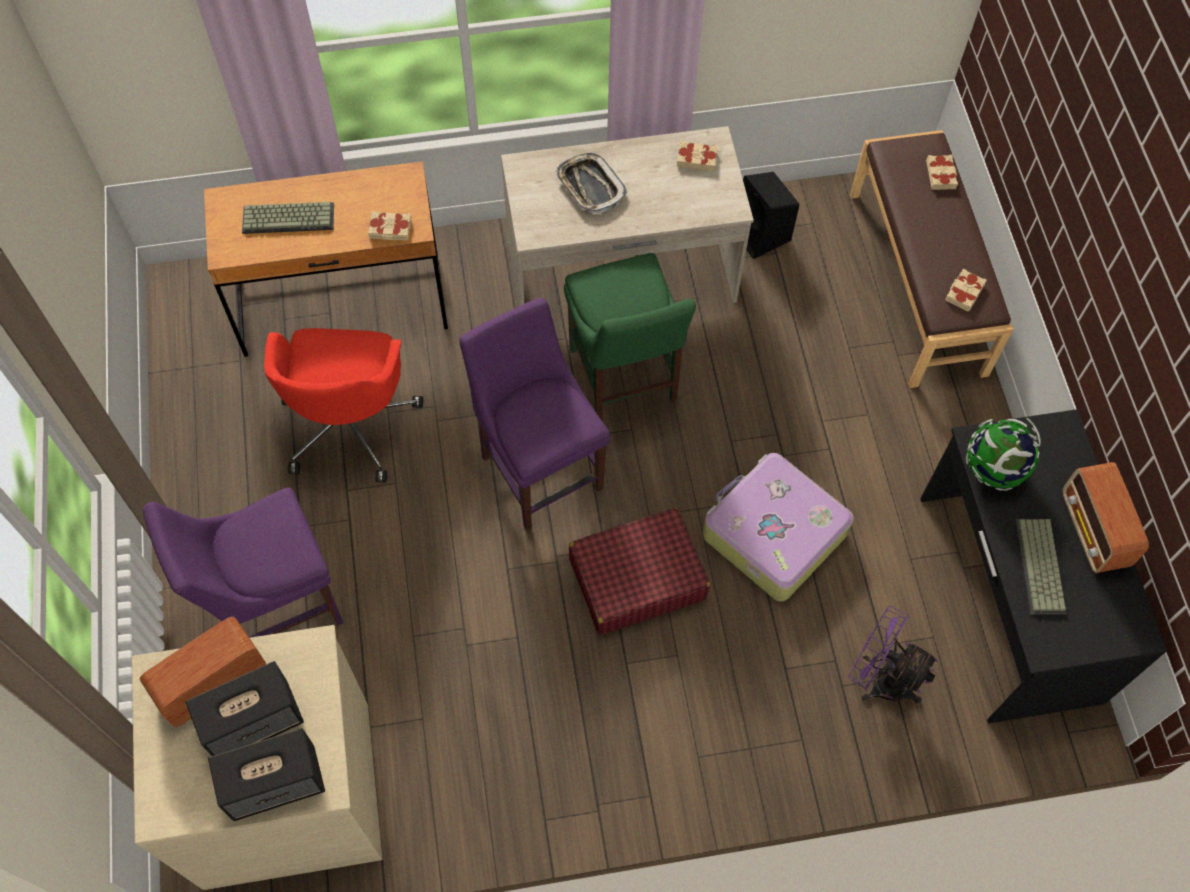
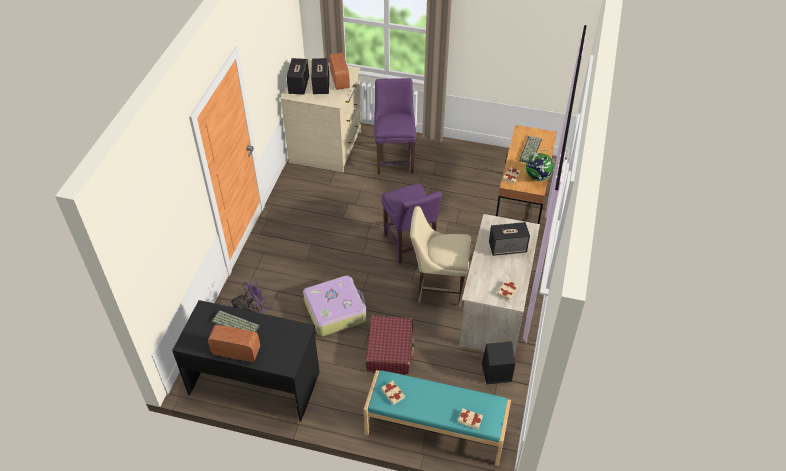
camera: 115 degrees right, 15 degrees down
red office chair [264,328,423,483] -> none
purple chair [459,298,611,530] -> purple chair turned 75 degrees clockwise [381,183,442,264]
tray [554,152,628,214] -> speaker [489,222,530,256]
green chair [564,253,696,420] -> beige chair [410,206,471,307]
red suitcase [569,508,710,635] -> red suitcase moved to [366,315,415,374]
brown bench [850,130,1013,388] -> turquoise bench [364,370,511,466]
globe [966,418,1041,491] -> globe moved to [525,150,555,181]

